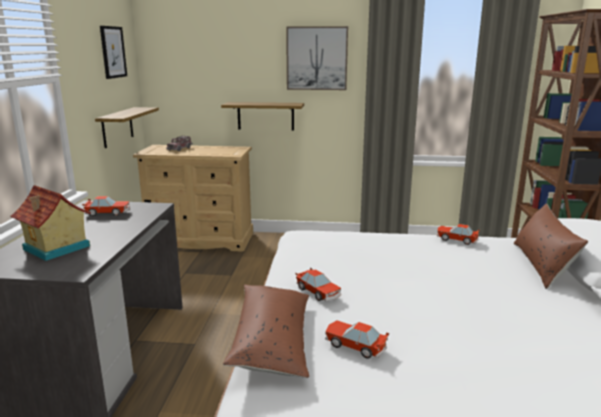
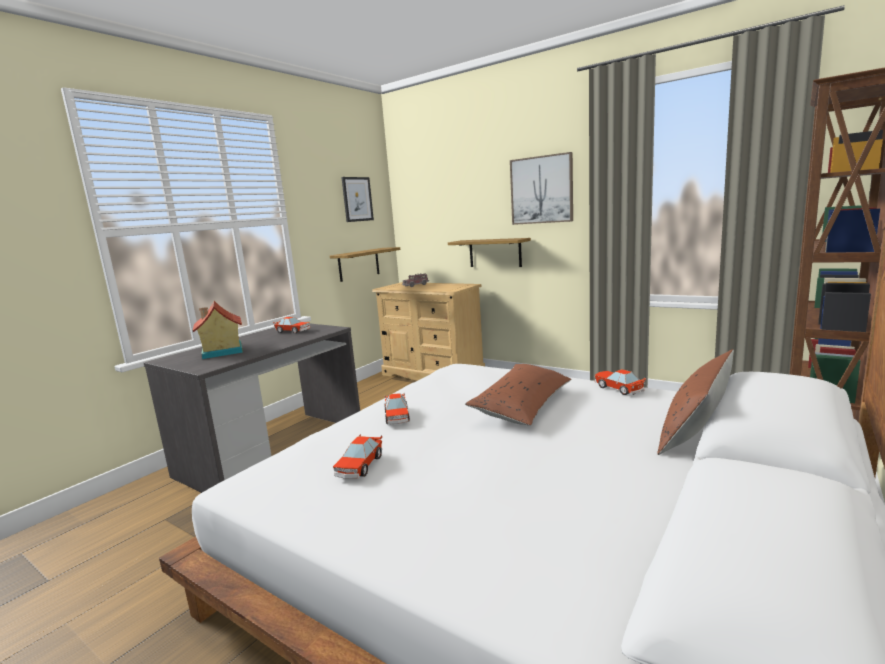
camera: 30 degrees right, 5 degrees down
brown pillow [223,285,309,378] -> brown pillow moved to [465,364,571,426]
toy car [325,320,390,359] -> toy car turned 135 degrees counterclockwise [333,434,382,479]

